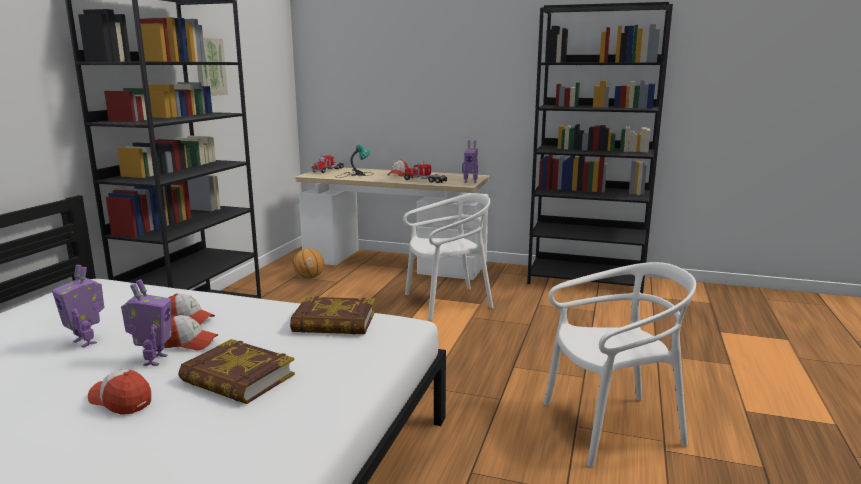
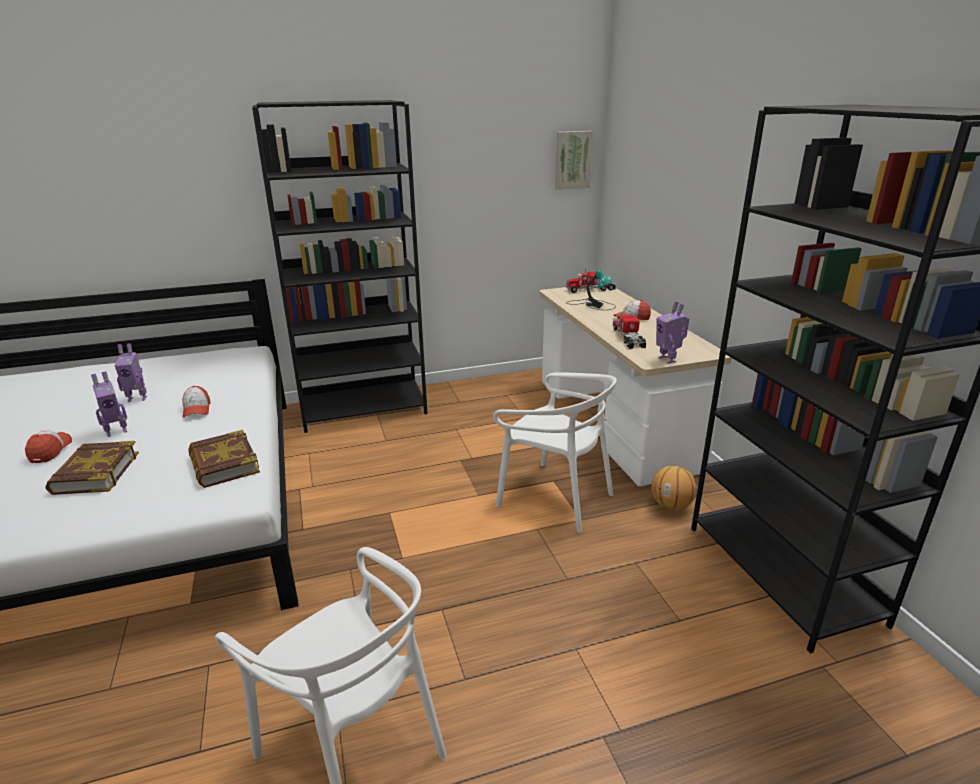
camera: 55 degrees right, 10 degrees up
toy robot [52,265,104,348] -> toy robot turned 105 degrees counterclockwise [115,343,147,402]
cap [165,315,218,350] -> none
picture [197,37,228,96] -> picture moved to [555,131,593,190]
basketball [293,248,324,279] -> basketball moved to [651,465,697,510]

